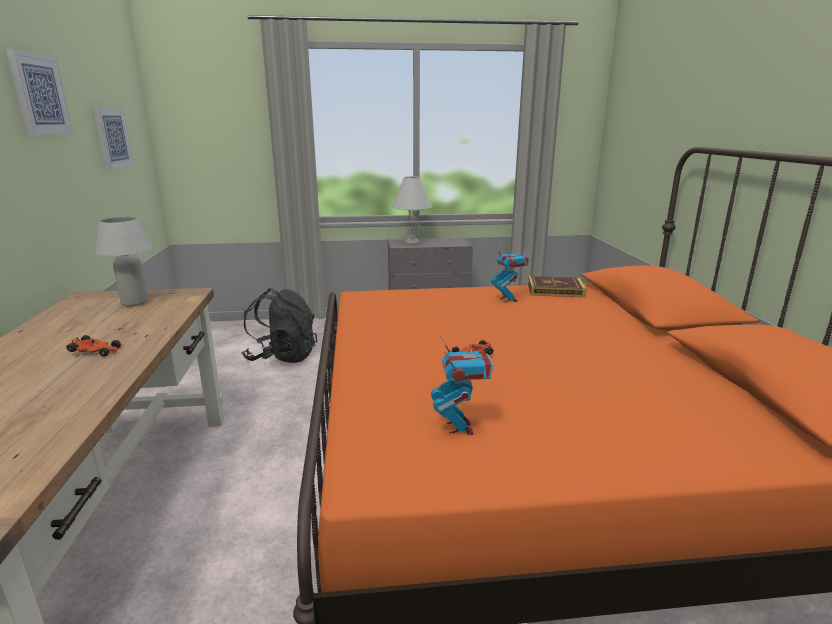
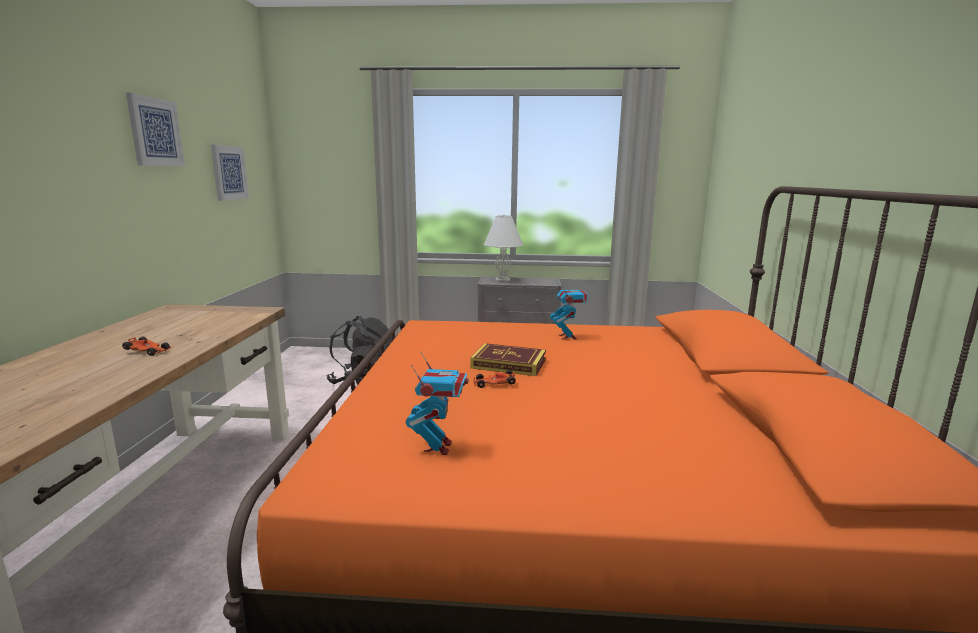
camera: 10 degrees right, 5 degrees down
white table lamp [95,217,153,306] -> none
book [528,276,586,297] -> book moved to [470,343,546,376]

